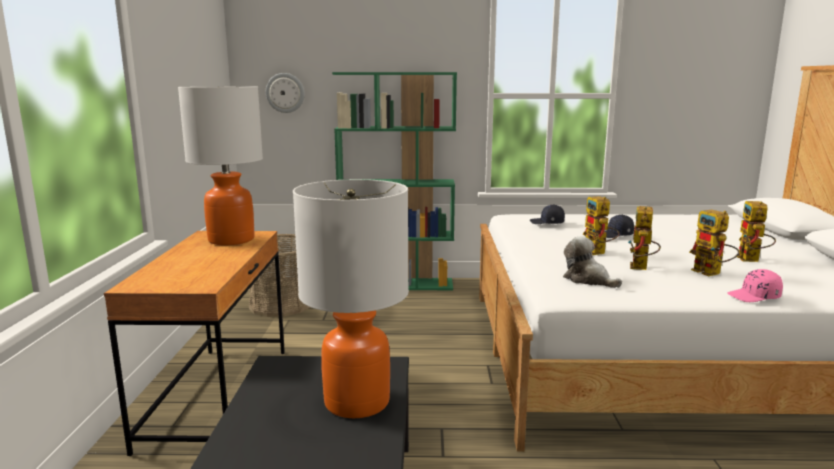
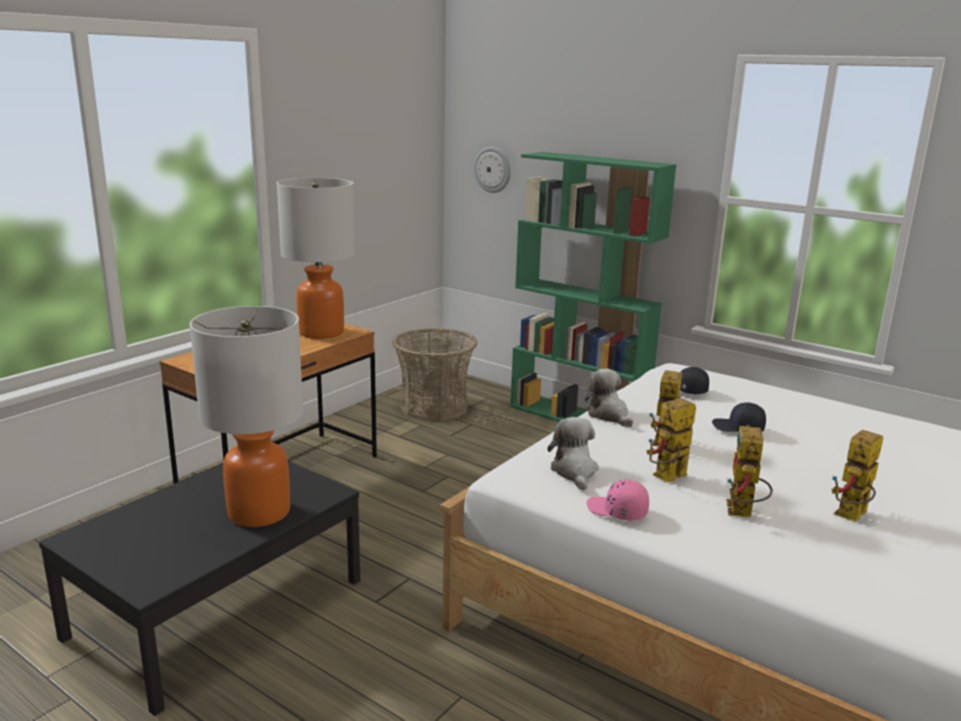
camera: 35 degrees right, 5 degrees up
pink cap [727,269,783,302] -> pink cap moved to [587,480,649,520]
none -> plush toy [585,369,633,427]

